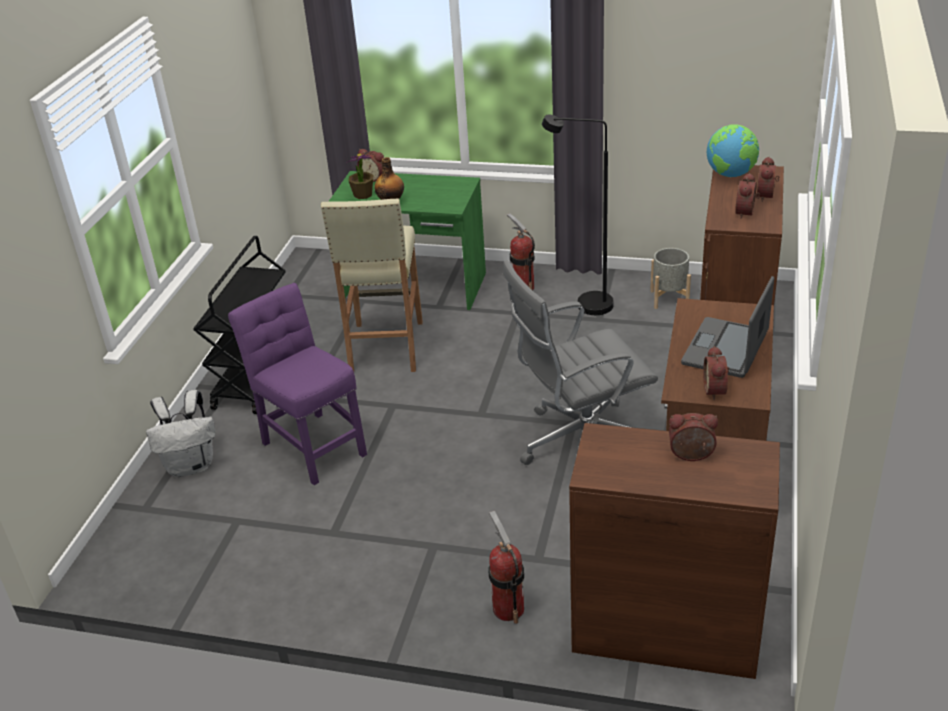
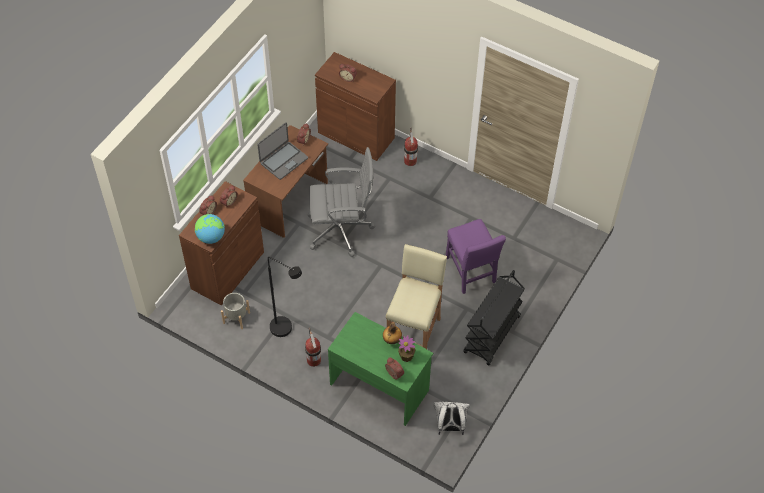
camera: 165 degrees left, 20 degrees up
white backpack [146,390,215,477] -> white backpack moved to [434,402,470,435]

